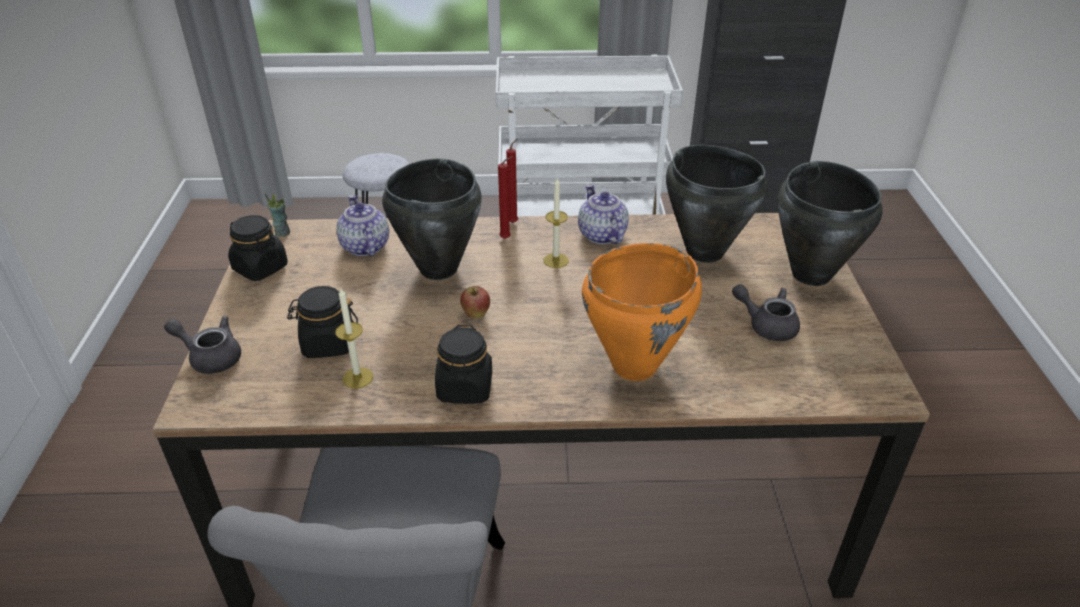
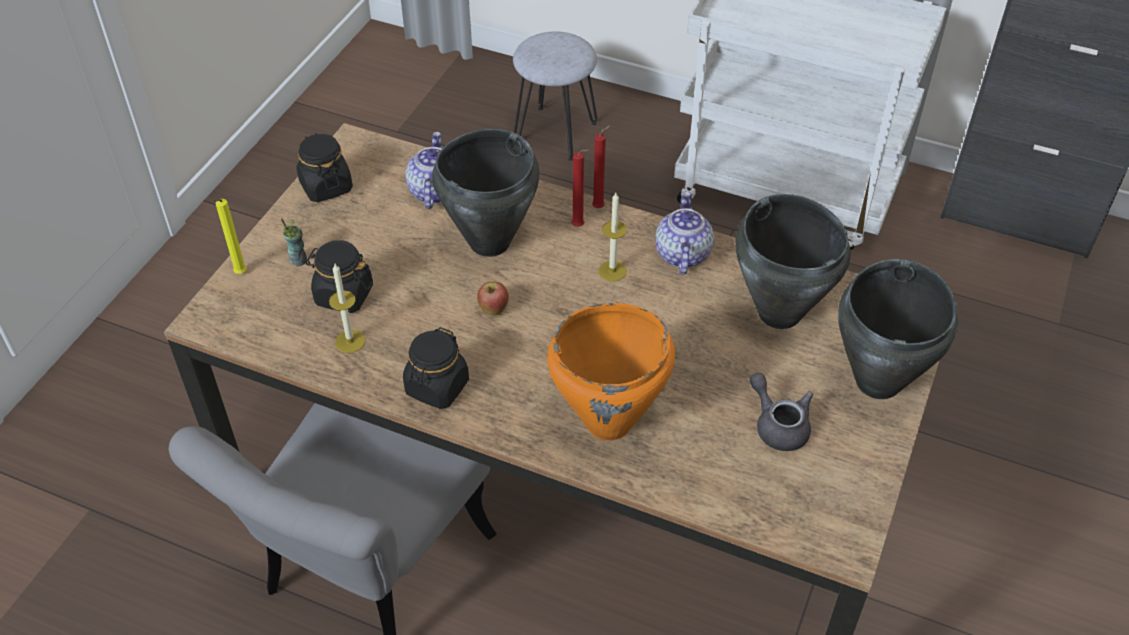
camera: 25 degrees right, 10 degrees up
grey teapot [164,316,241,374] -> yellow candle [211,199,247,274]
cup [265,194,290,237] -> cup moved to [281,219,307,266]

